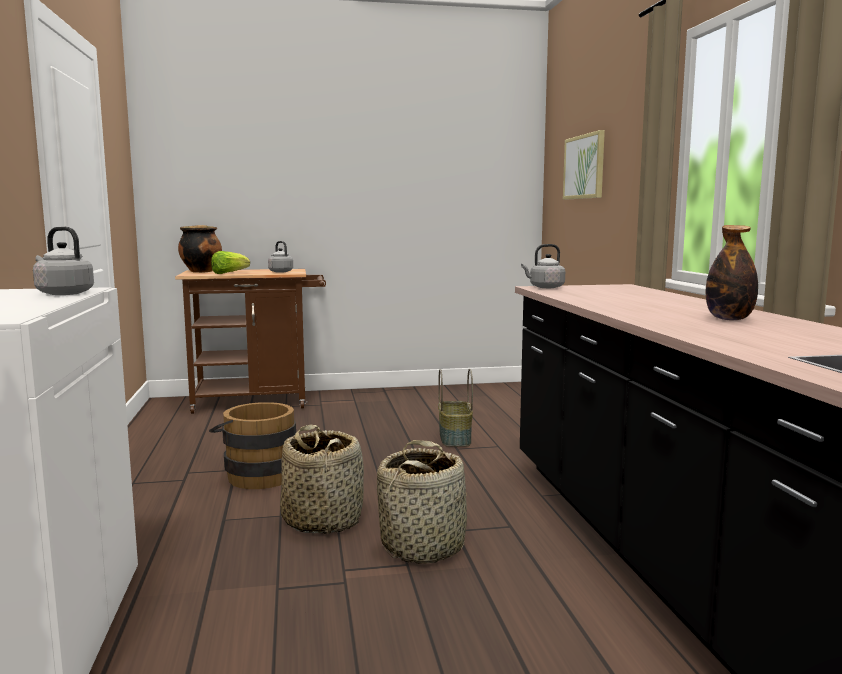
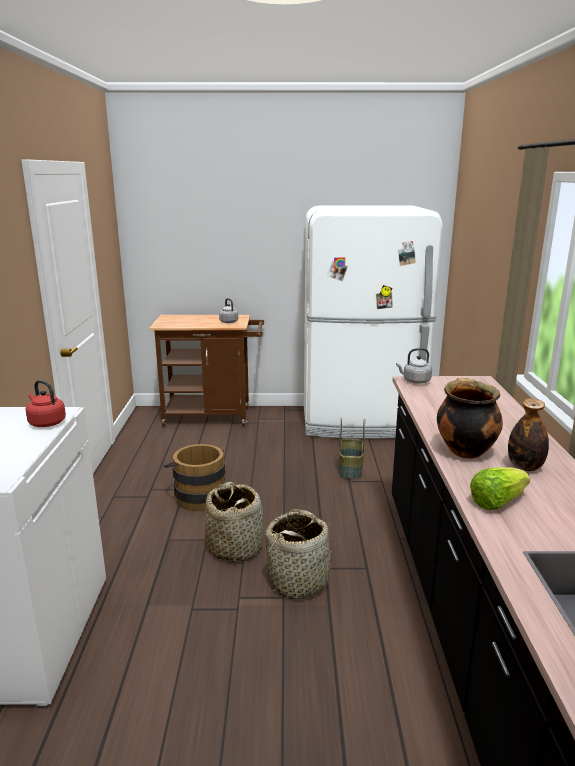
camera: 10 degrees right, 10 degrees up
grey kettle [33,227,94,295] -> red kettle [26,380,66,427]
cooking pot [178,225,222,273] -> cooking pot moved to [437,377,503,459]
lettuce [211,251,250,274] -> lettuce moved to [470,467,530,510]
picture [563,130,605,200] -> none
none -> white fridge [304,206,443,439]

